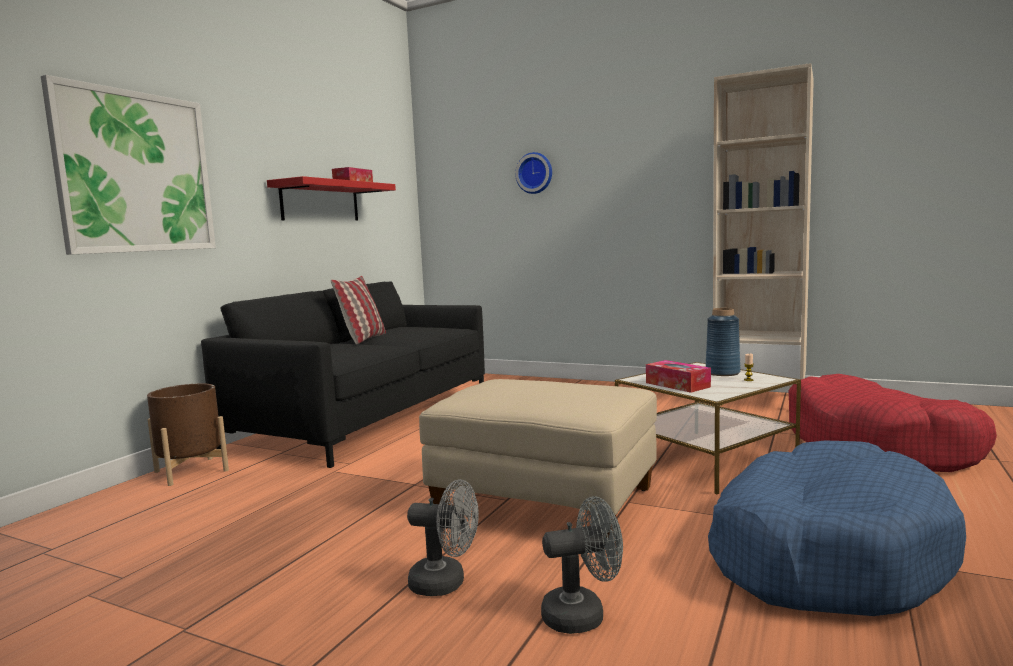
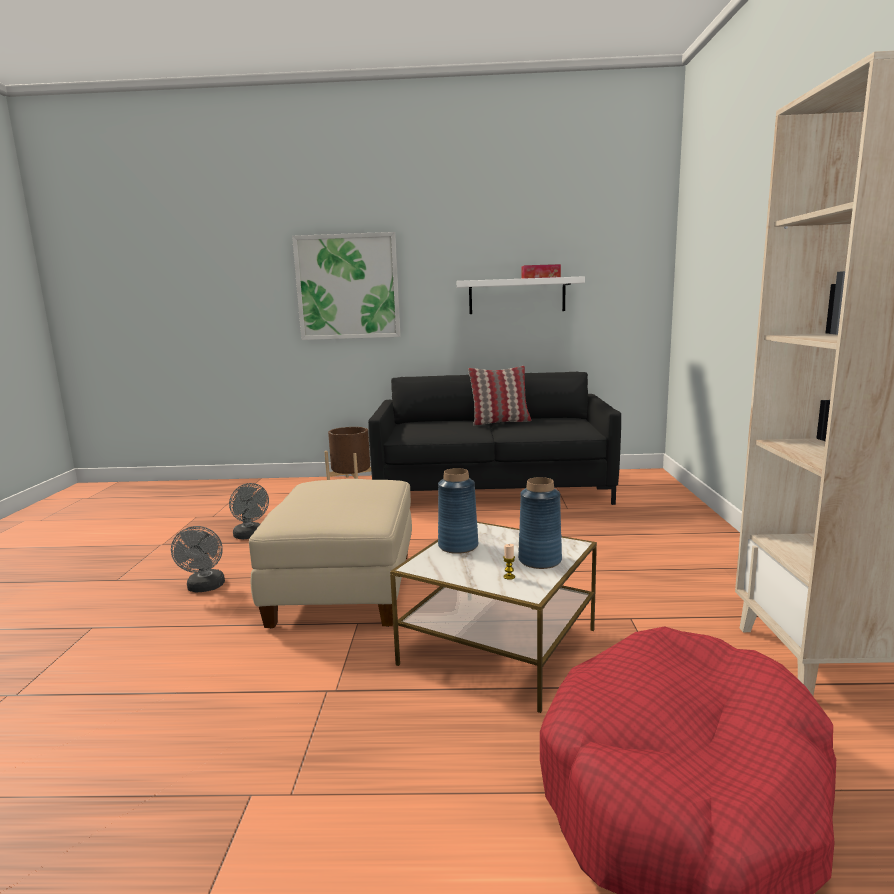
camera: 65 degrees right, 5 degrees up
red shelf [267,176,396,221] -> white shelf [457,276,585,314]
wall clock [515,152,552,194] -> none
grey fan [541,496,623,634] -> grey fan moved to [229,483,269,539]
tissue box [646,360,711,393] -> blue vase [438,468,478,554]
blue dog bed [708,441,966,616] -> none

